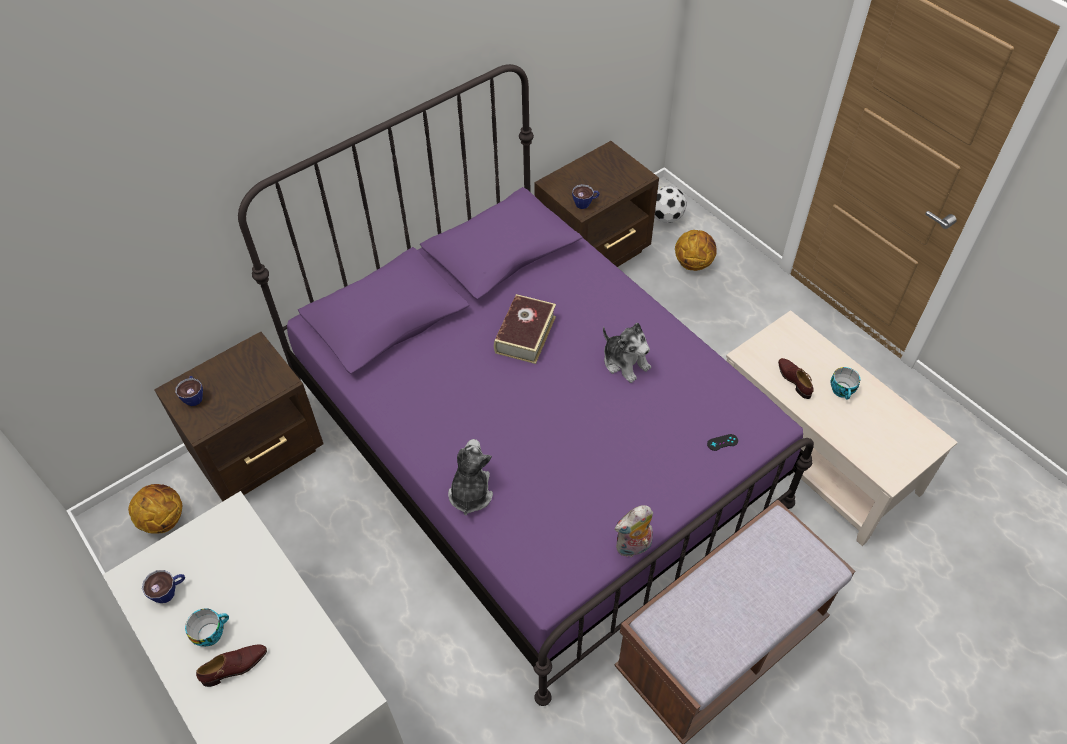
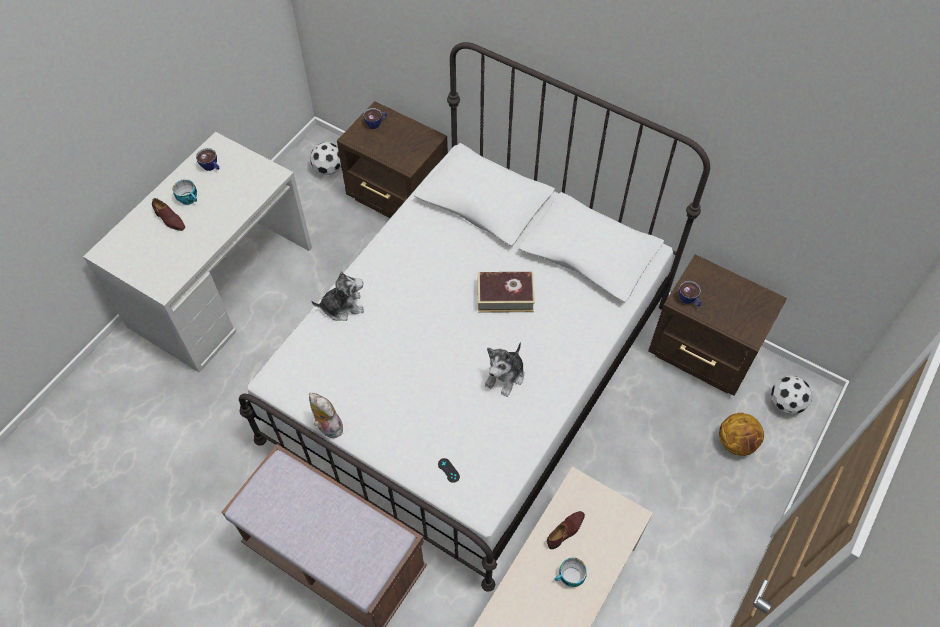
camera: 70 degrees right, 5 degrees up
basketball [128,484,182,533] -> football [310,142,341,175]
purple bed [238,64,814,706] -> white bed [239,42,710,592]

